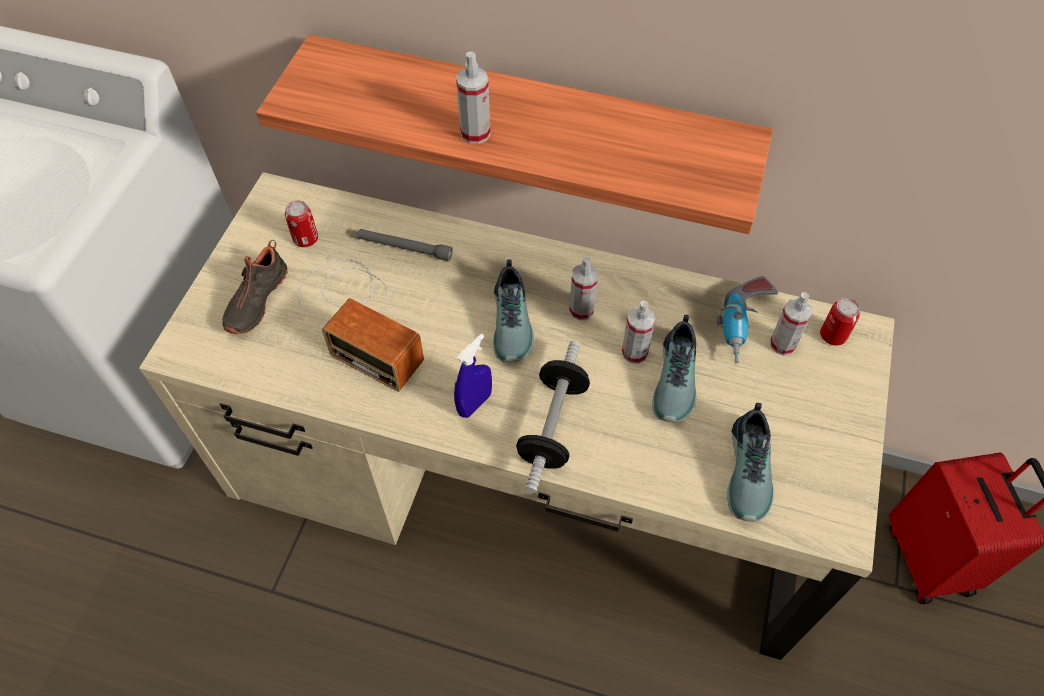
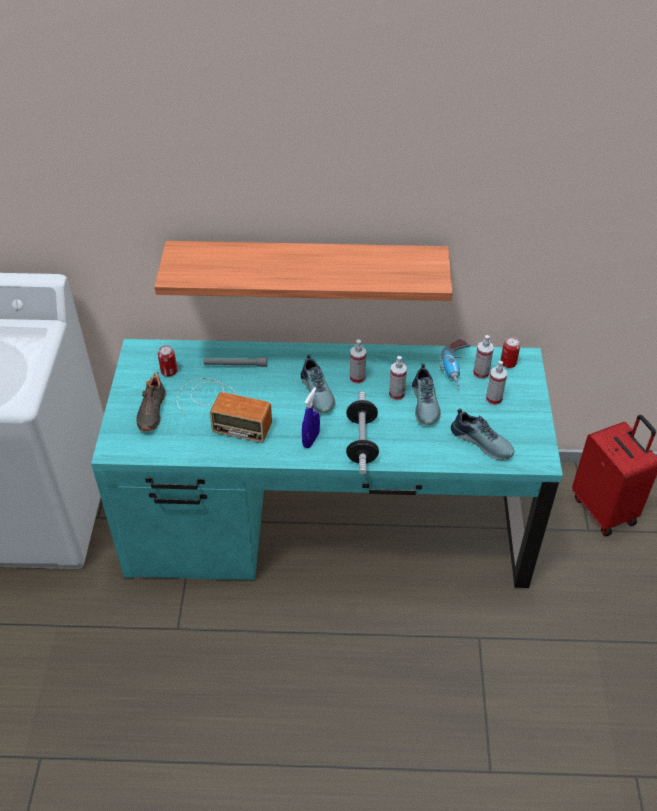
camera: 15 degrees left, 10 degrees down
beige desk [139,172,895,660] -> turquoise desk [91,339,563,588]
spray bottle [456,52,491,144] -> spray bottle moved to [486,361,507,405]
shoe [727,403,774,522] -> shoe turned 45 degrees counterclockwise [451,408,514,460]

